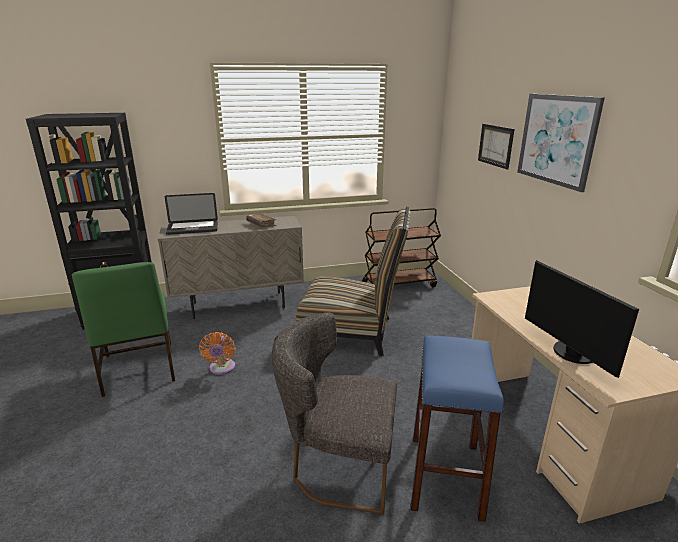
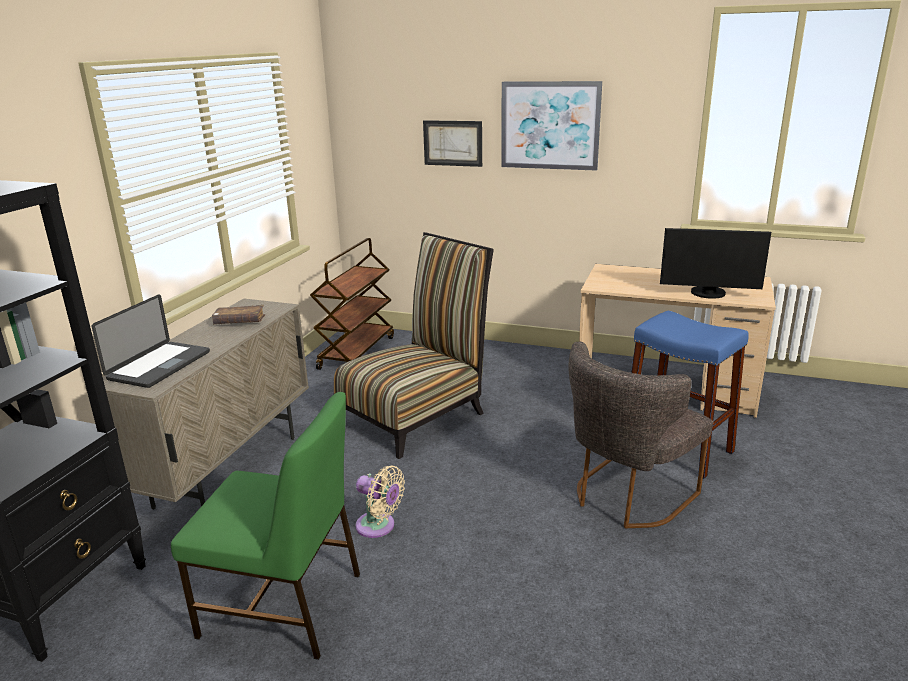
camera: 55 degrees left, 0 degrees up
orange fan [199,332,236,375] -> beige fan [355,466,405,538]

